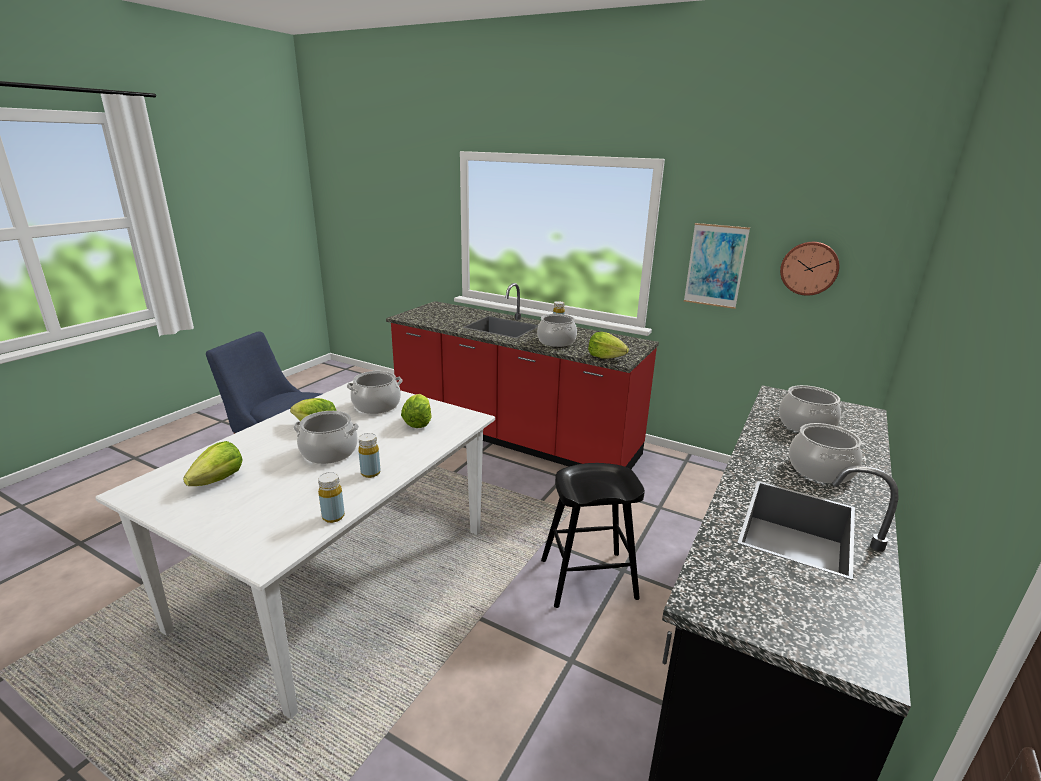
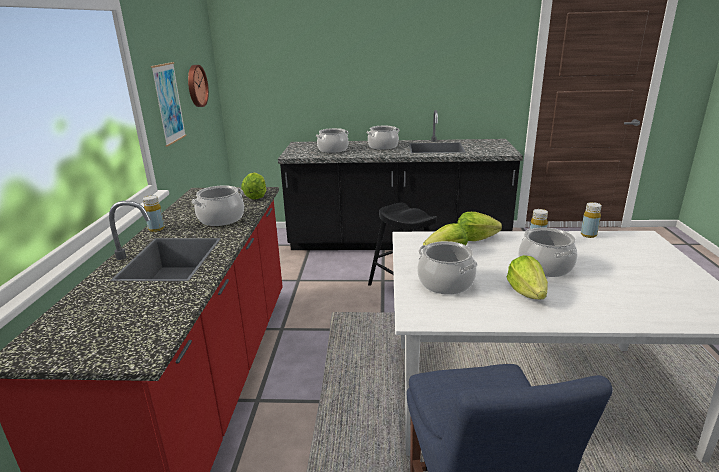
camera: 115 degrees left, 0 degrees up
lettuce [183,441,243,486] -> lettuce moved to [457,212,502,241]

